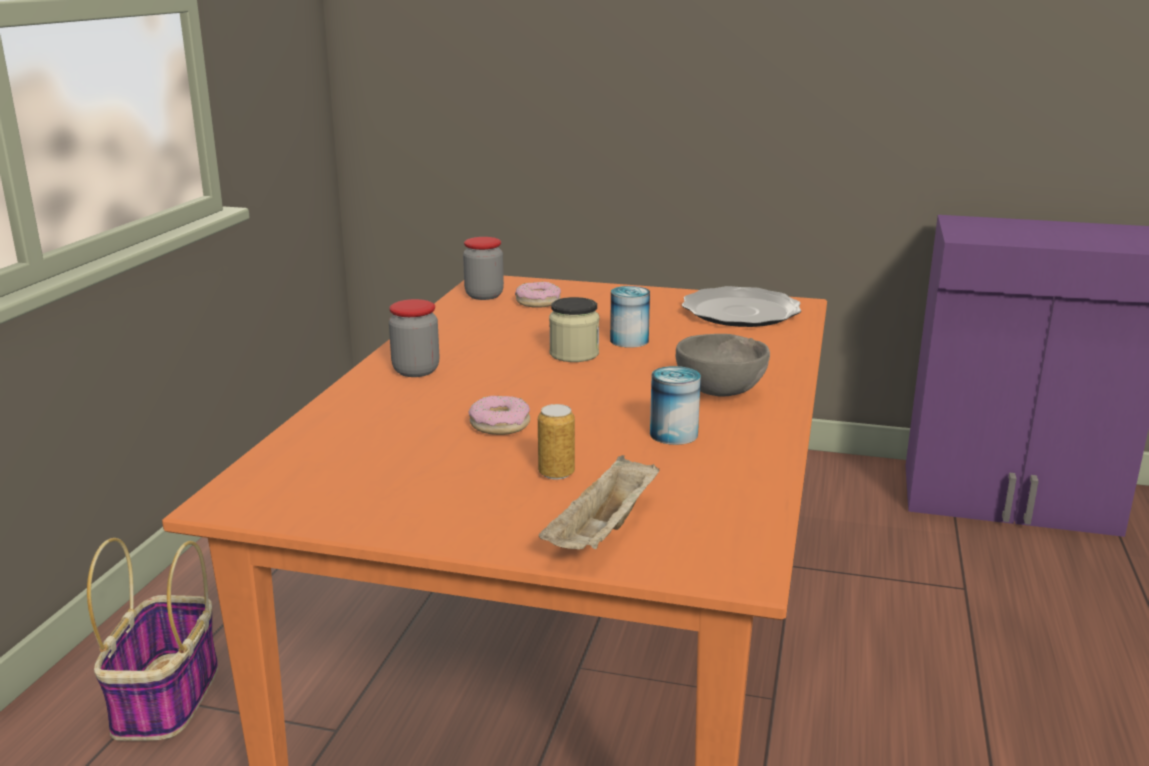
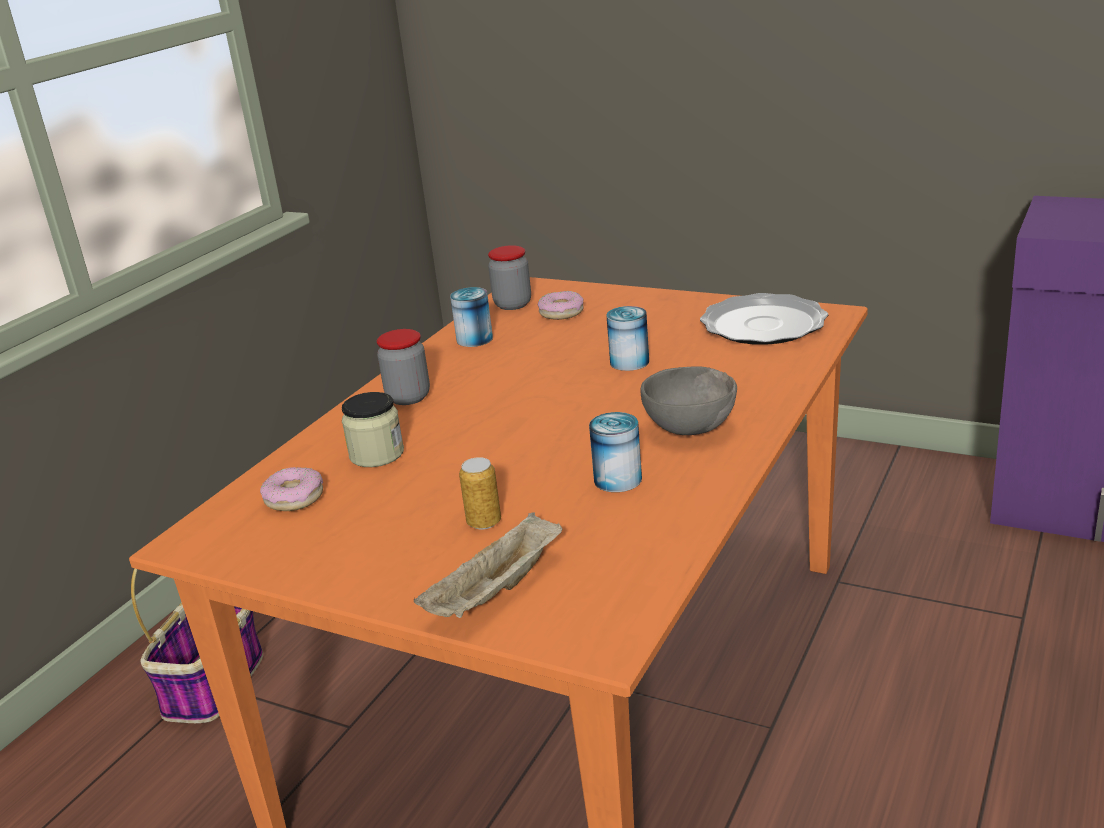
camera: 15 degrees right, 5 degrees up
donut [469,396,530,435] -> donut moved to [260,467,323,511]
jar [549,297,599,362] -> jar moved to [342,392,404,467]
none -> can [450,287,493,347]

